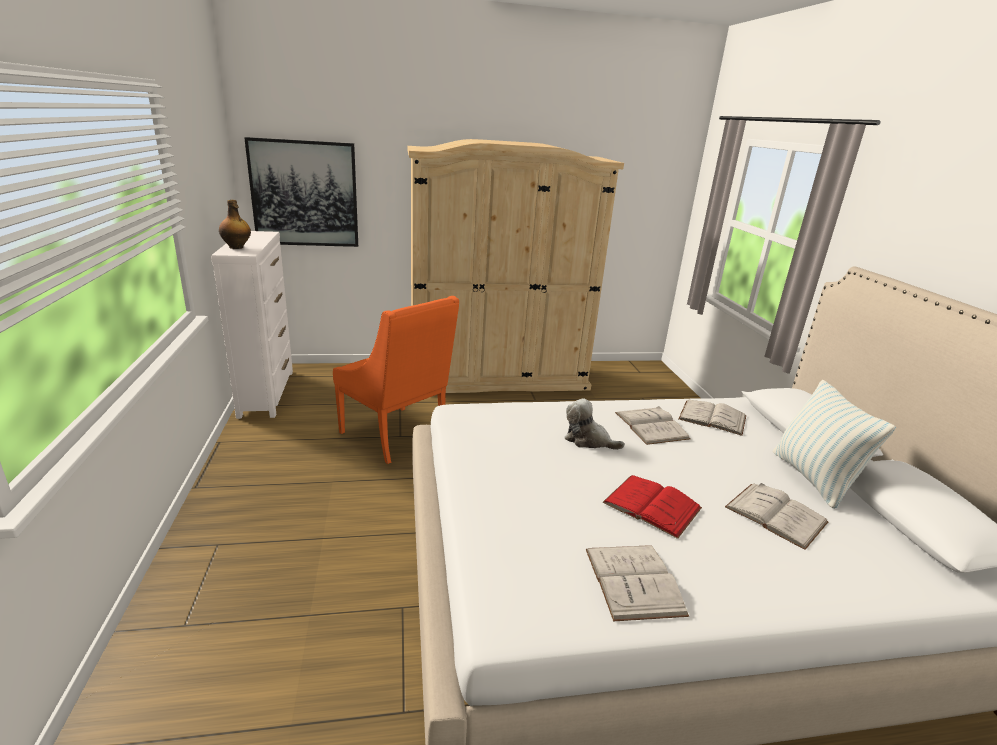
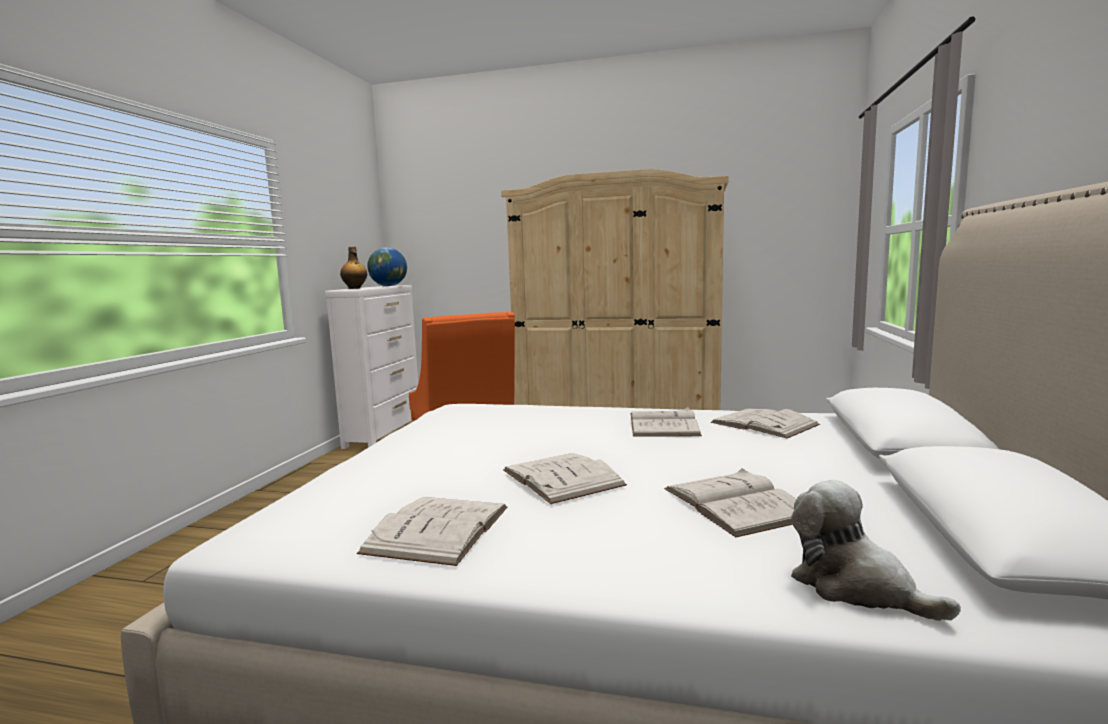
camera: 25 degrees right, 15 degrees down
picture [244,137,358,247] -> none
plush toy [564,398,625,450] -> plush toy moved to [791,480,961,621]
red book [602,475,702,539] -> white book [503,453,627,504]
pillow [773,380,896,509] -> none
none -> globe [367,248,407,286]

